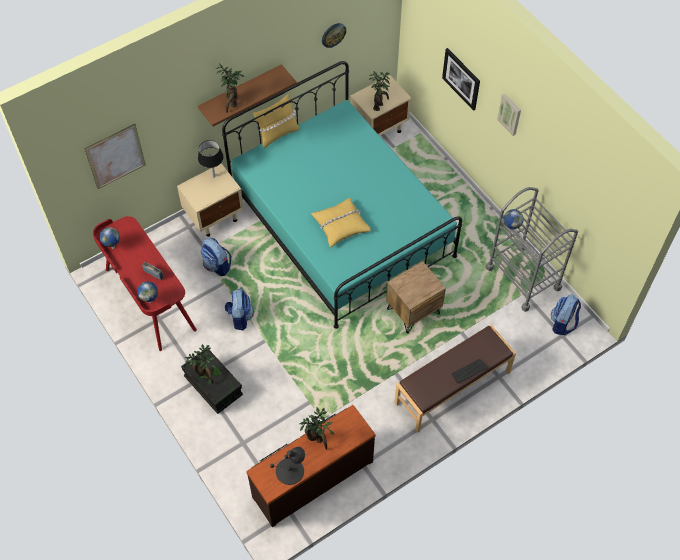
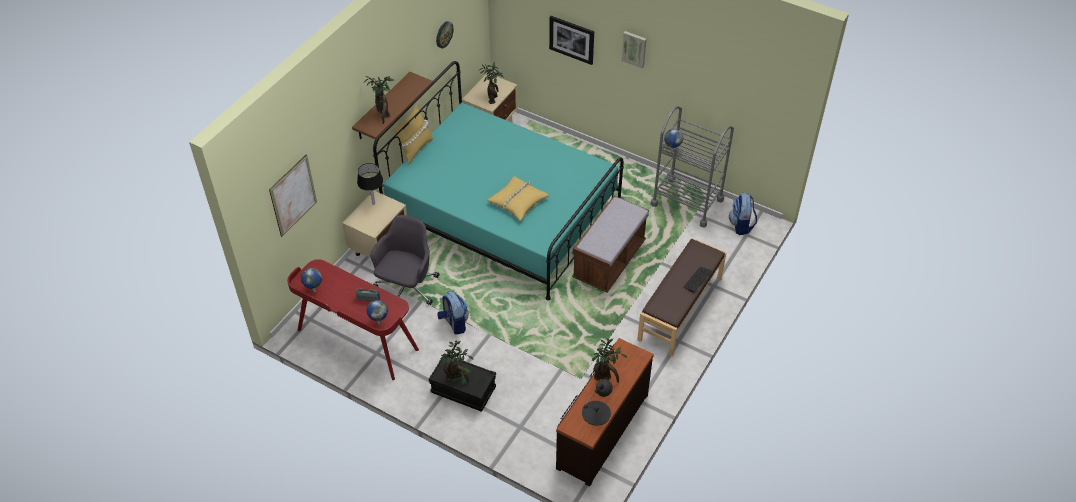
camera: 25 degrees left, 10 degrees down
backpack [201,238,231,276] -> grey office chair [370,215,439,305]
brown nightstand [386,261,446,334] -> brown bench [572,196,649,292]

